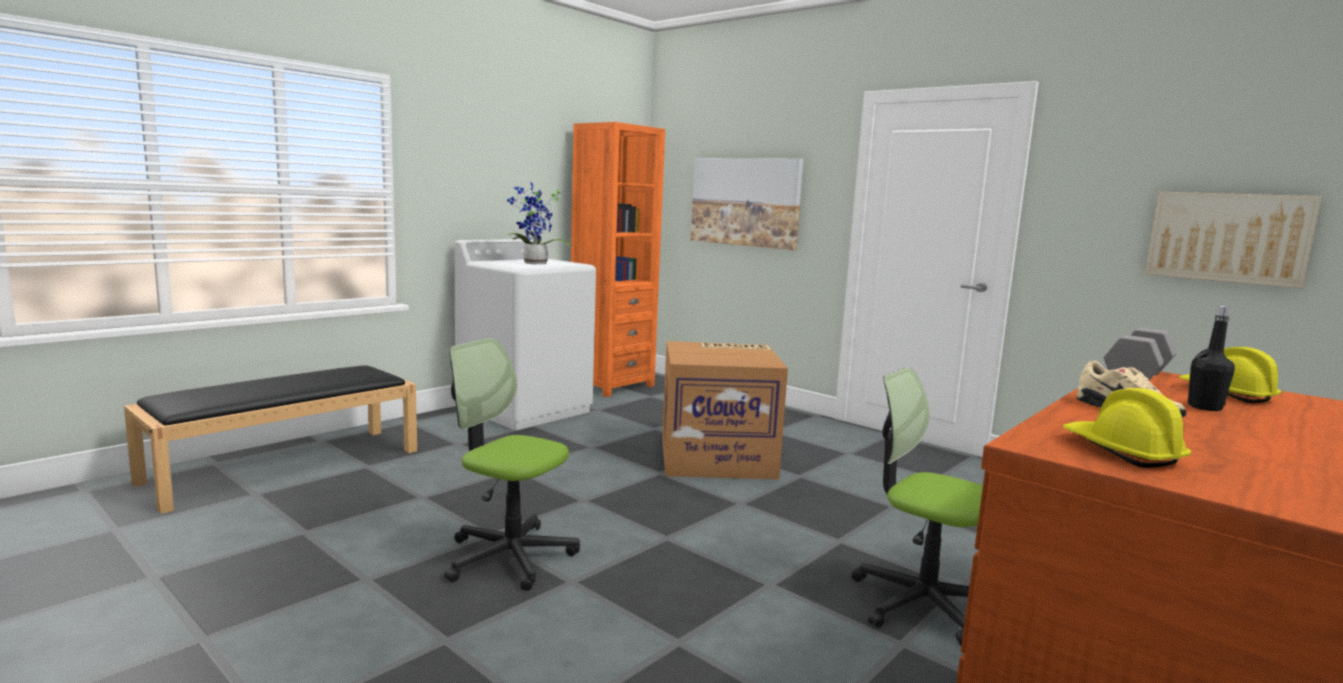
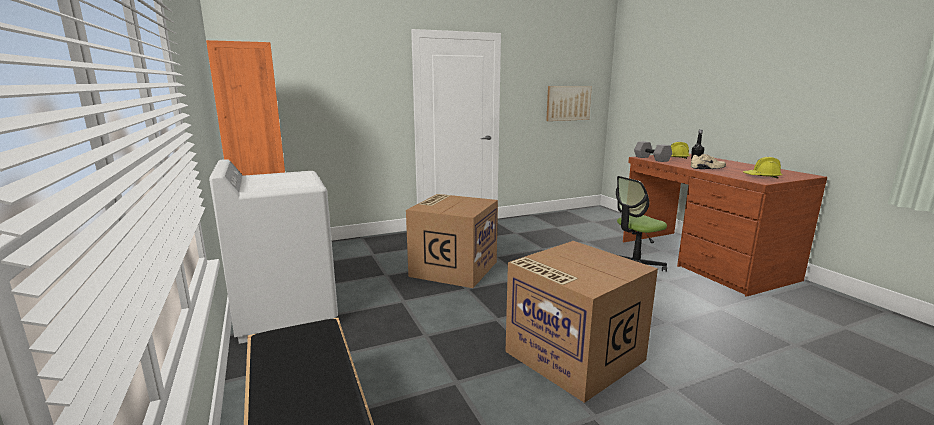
camera: 65 degrees left, 5 degrees up
office chair [444,338,580,591] -> cardboard box [505,241,658,403]
potted plant [507,182,572,264] -> none
picture [691,158,804,250] -> none

